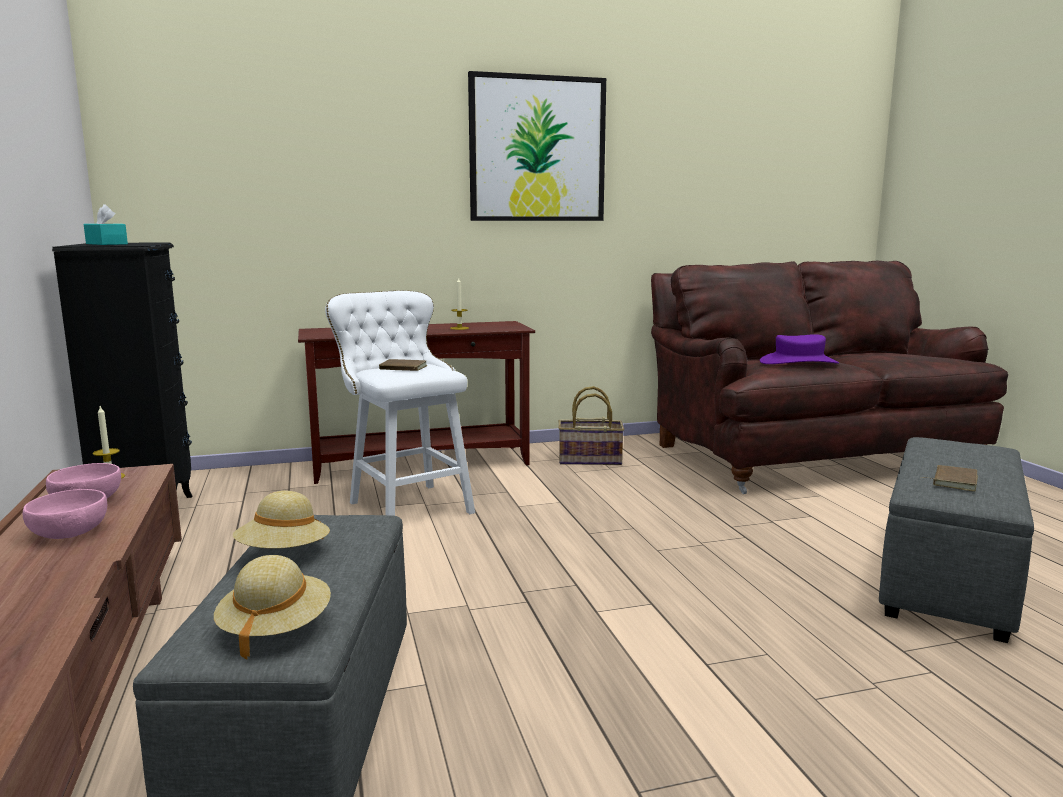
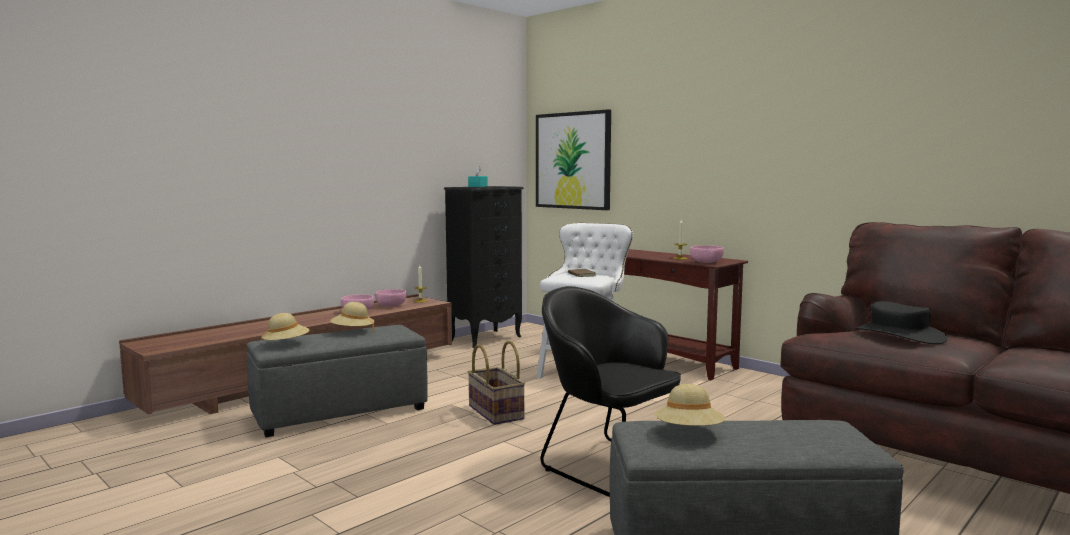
camera: 60 degrees right, 5 degrees down
picture [468,71,606,221] -> picture moved to [536,109,611,210]
basket [558,386,624,465] -> basket moved to [468,341,525,425]
purple hat [760,334,839,364] -> black hat [855,301,948,344]
brown book [922,465,978,492] -> beige hat [654,384,725,426]
none -> black armchair [541,286,681,497]
none -> pink bowl [690,245,724,263]

